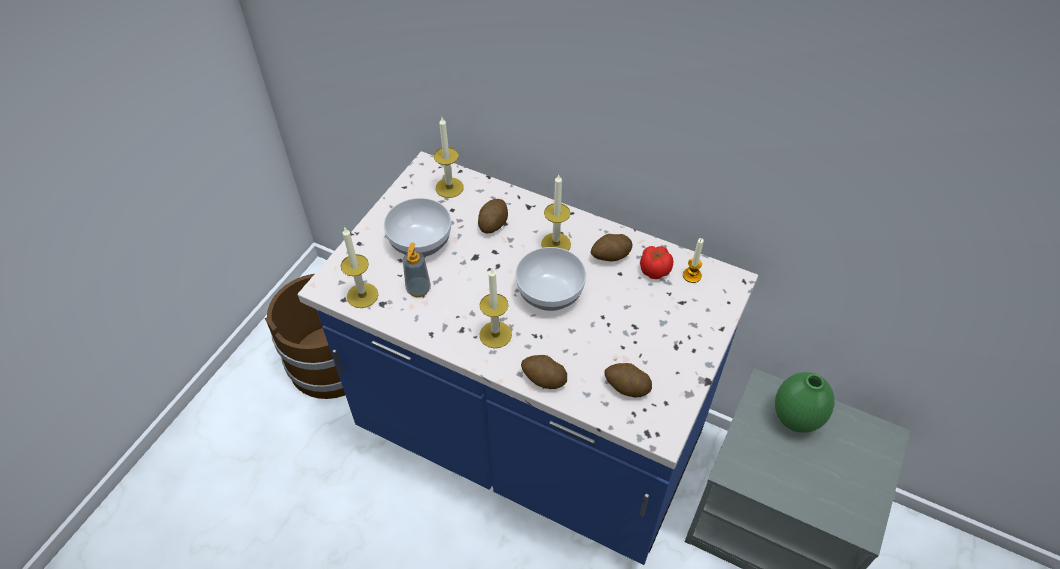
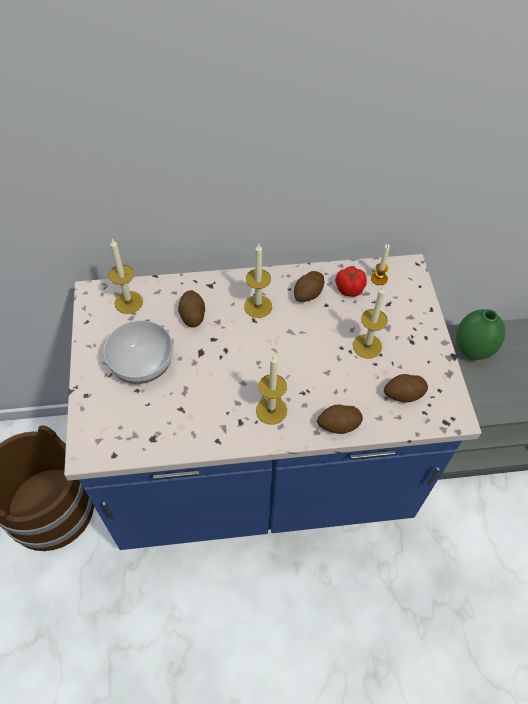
camera: 35 degrees left, 5 degrees up
candle [341,228,378,308] -> candle moved to [353,285,388,359]
soap dispenser [403,242,431,297] -> none
bowl [515,247,586,311] -> none

